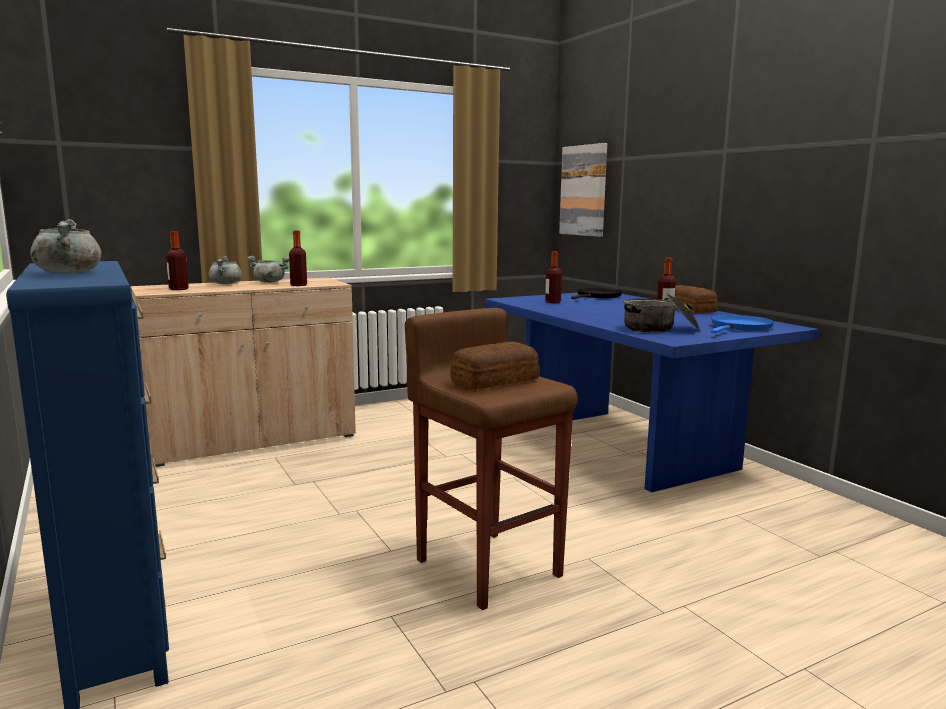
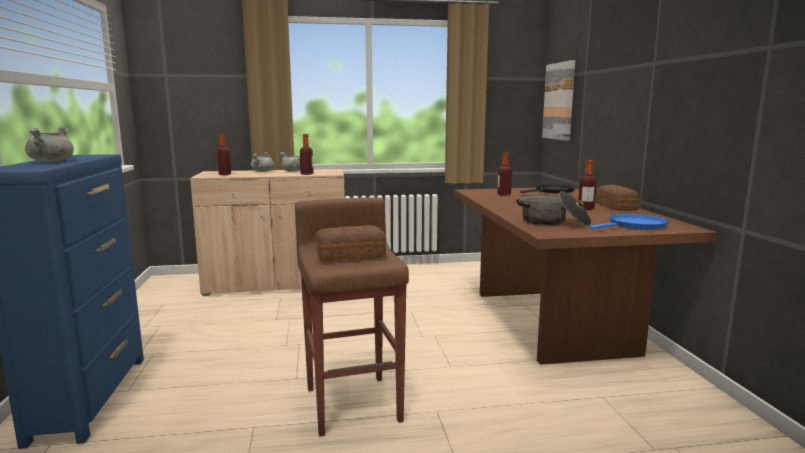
camera: 20 degrees right, 0 degrees up
blue dining table [485,293,819,492] -> brown dining table [454,188,717,365]

